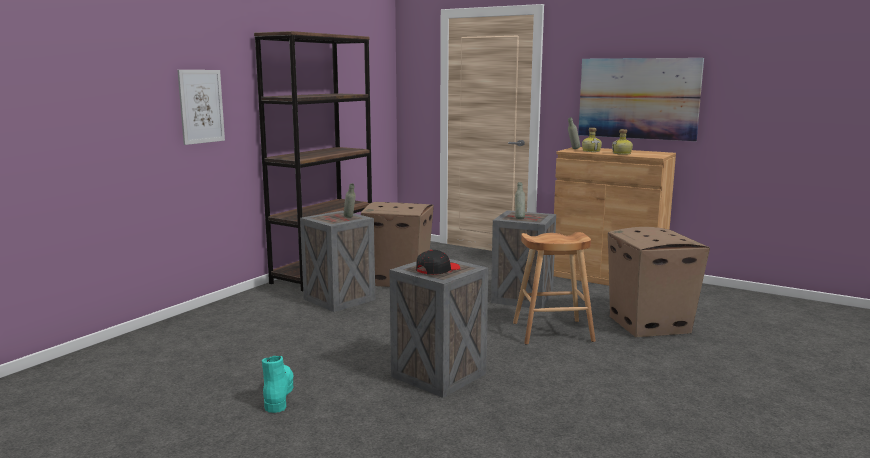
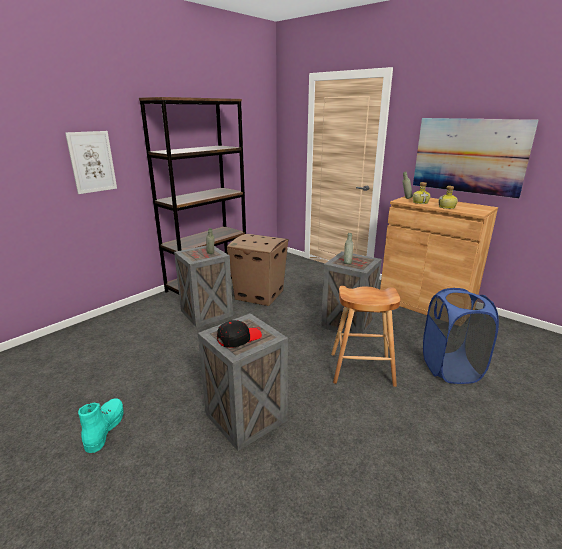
camera: 10 degrees right, 10 degrees up
cardboard box [608,227,710,337] -> blue laundry basket [423,288,499,384]

